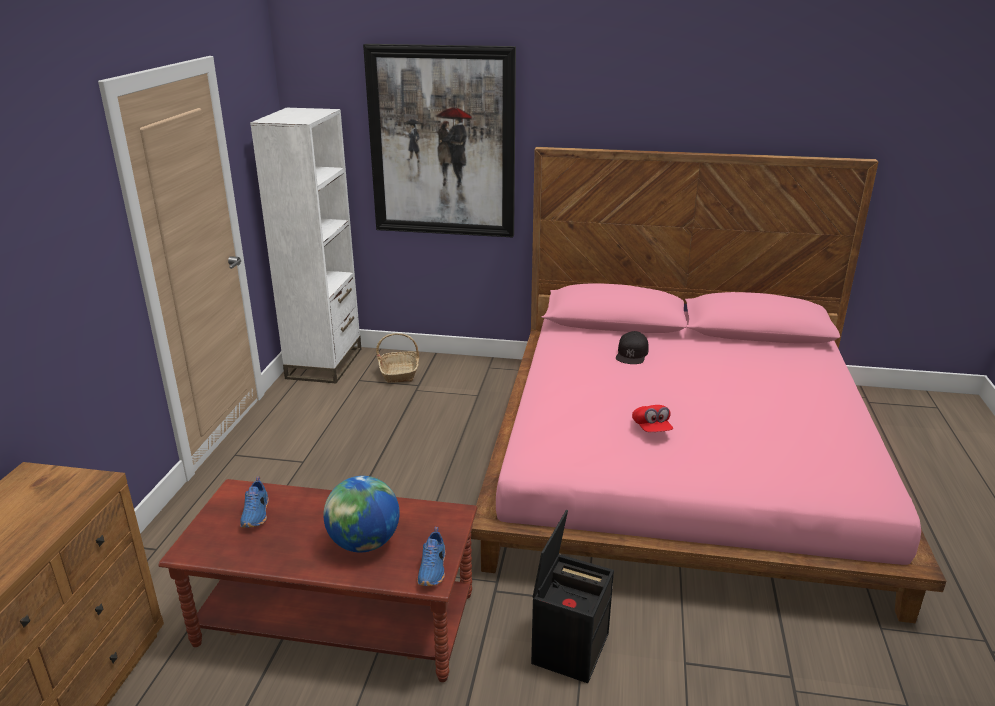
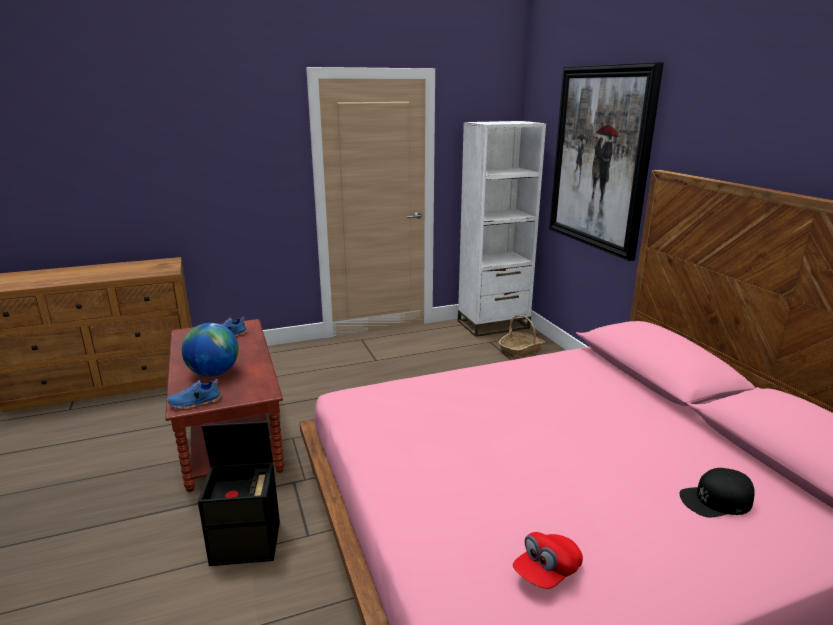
camera: 60 degrees right, 5 degrees down
black cap [616,331,649,364] -> black cap moved to [680,468,755,517]
red cap [632,405,673,432] -> red cap moved to [513,532,583,589]

